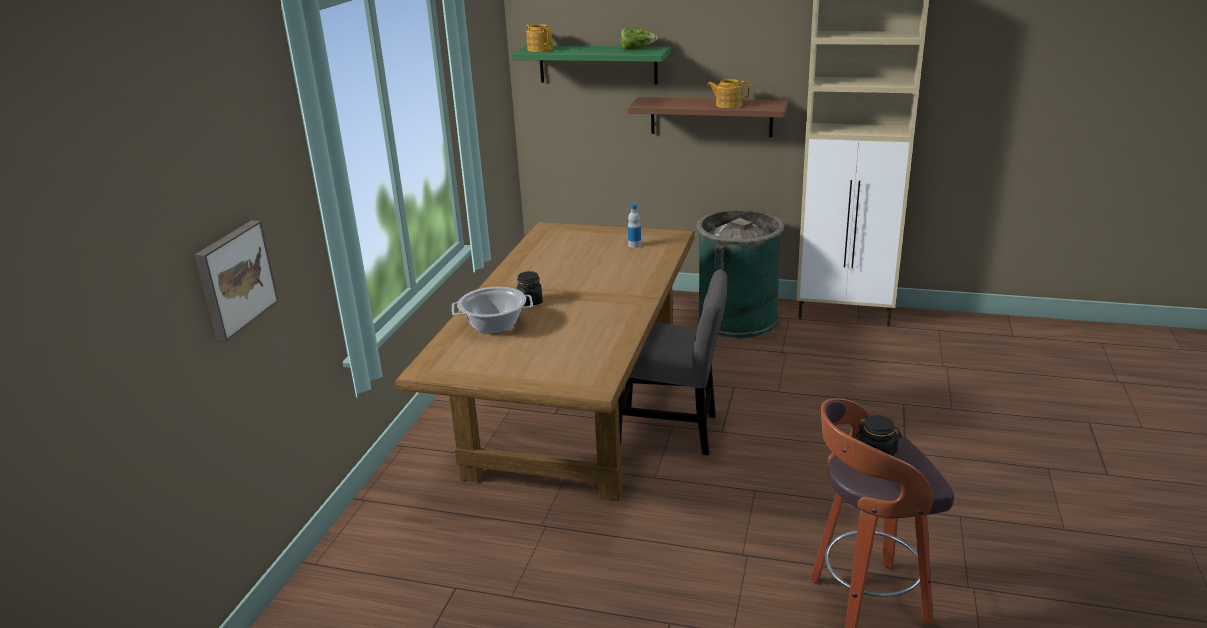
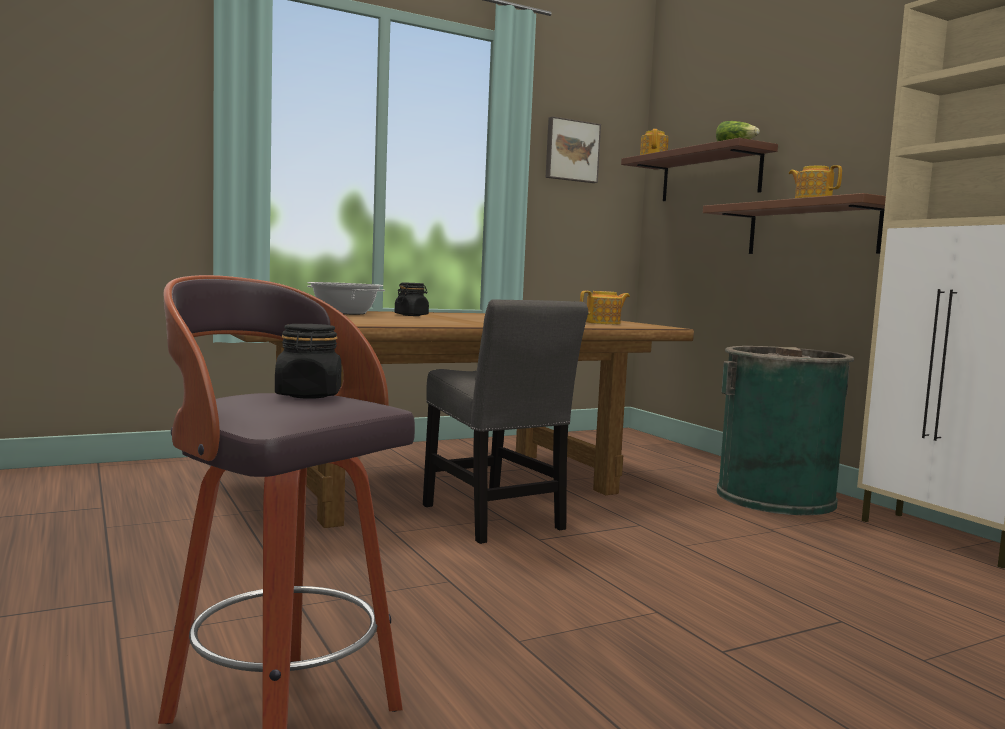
camera: 45 degrees right, 20 degrees down
picture [195,220,279,341] -> picture moved to [545,116,601,183]
green shelf [512,46,671,85] -> brown shelf [621,138,778,201]
bottle [628,204,641,248] -> teapot [580,291,630,324]

